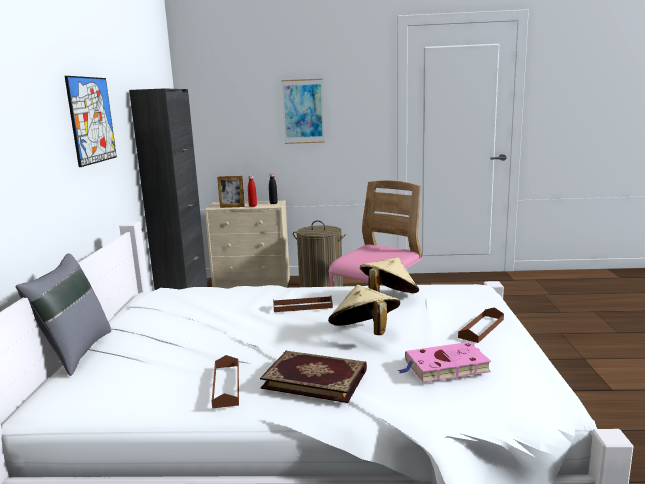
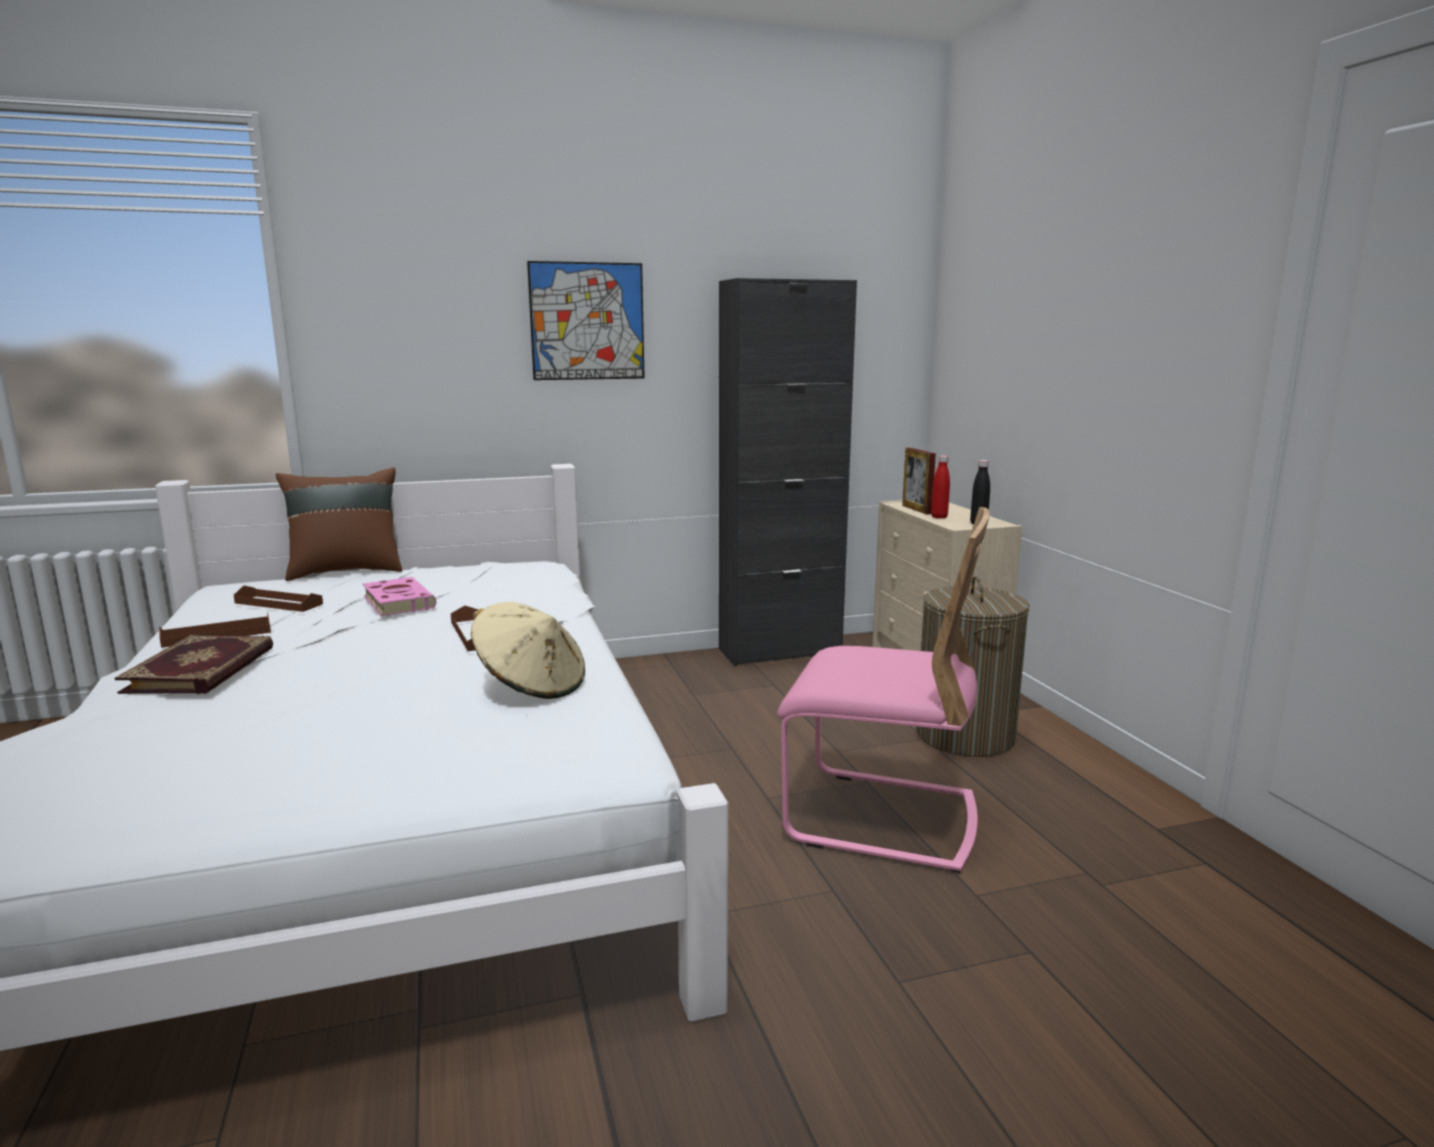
camera: 70 degrees right, 0 degrees up
grey pillow [16,253,111,376] -> brown pillow [275,467,403,581]
picture [281,79,325,144] -> none
beige hat [328,285,400,335] -> none
pink book [397,342,491,383] -> pink book moved to [363,577,436,616]
brown tray [458,307,504,343] -> brown tray moved to [234,585,323,612]

